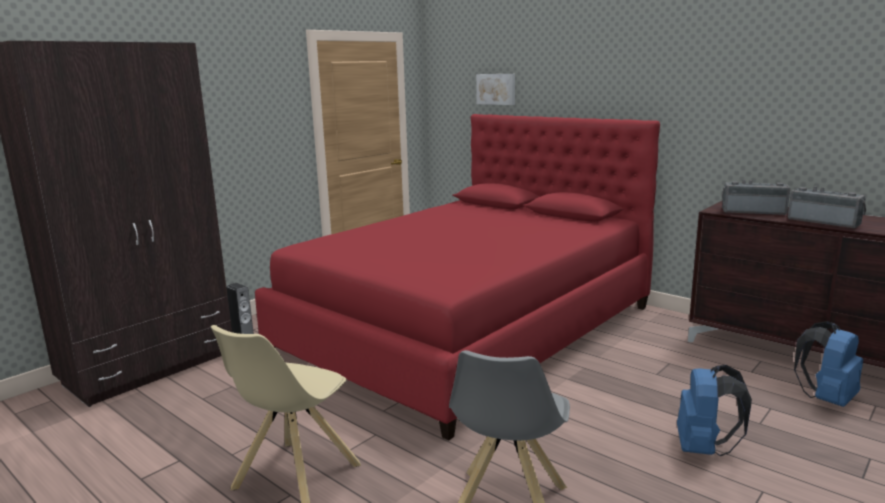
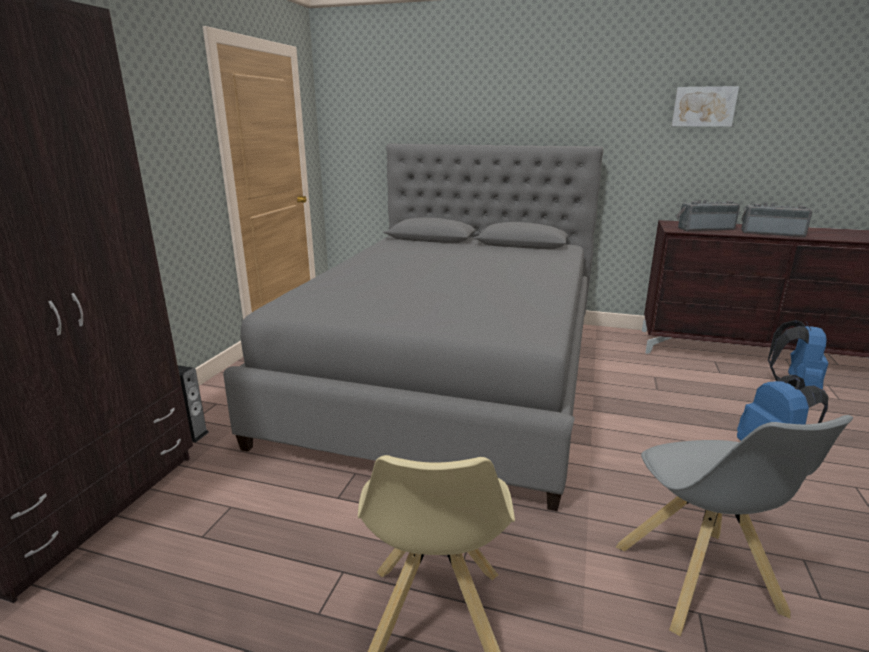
camera: 25 degrees left, 5 degrees up
red bed [255,114,660,441] -> grey bed [223,143,604,511]
picture [476,74,515,105] -> picture moved to [672,86,739,127]

